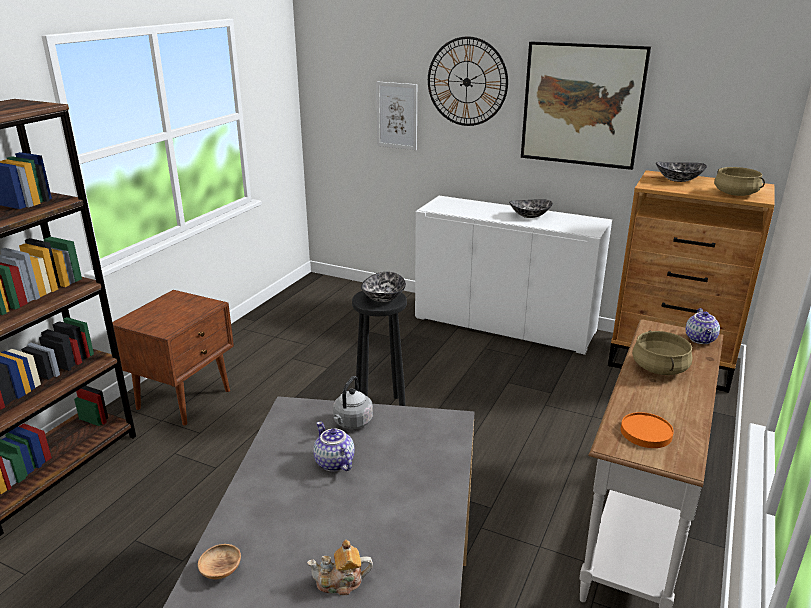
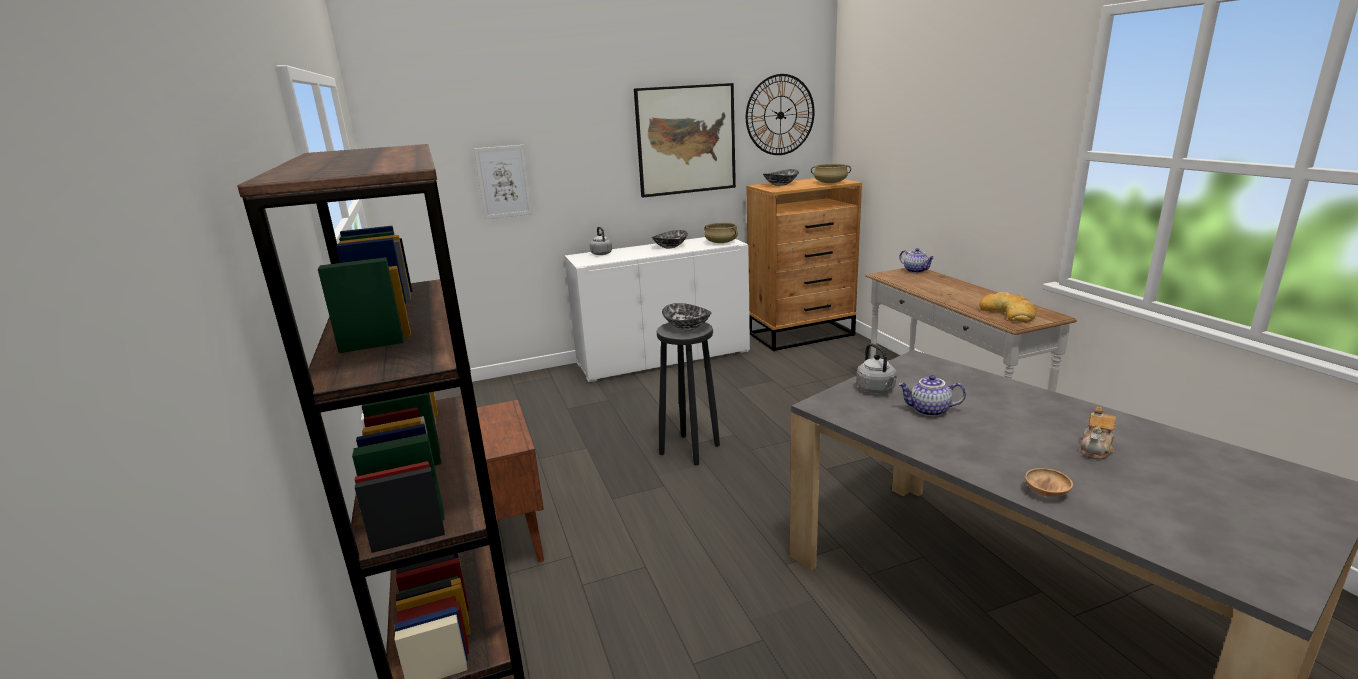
camera: 45 degrees left, 5 degrees down
wall clock [428,36,508,126] -> wall clock moved to [746,74,815,155]
orange plate [621,412,674,448] -> bread [979,292,1037,323]
beige cooking pot [632,330,692,375] -> beige cooking pot moved to [704,222,738,243]
none -> grey kettle [590,227,612,255]

